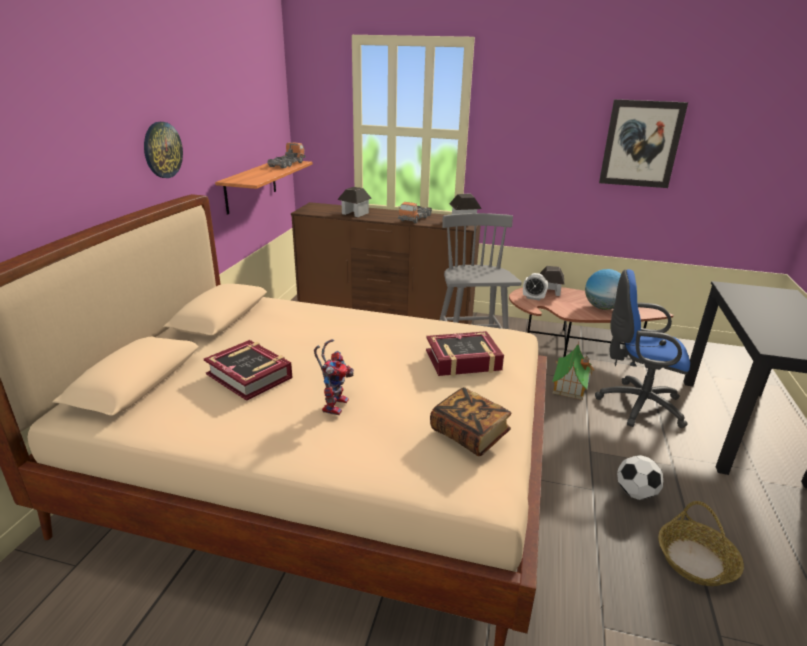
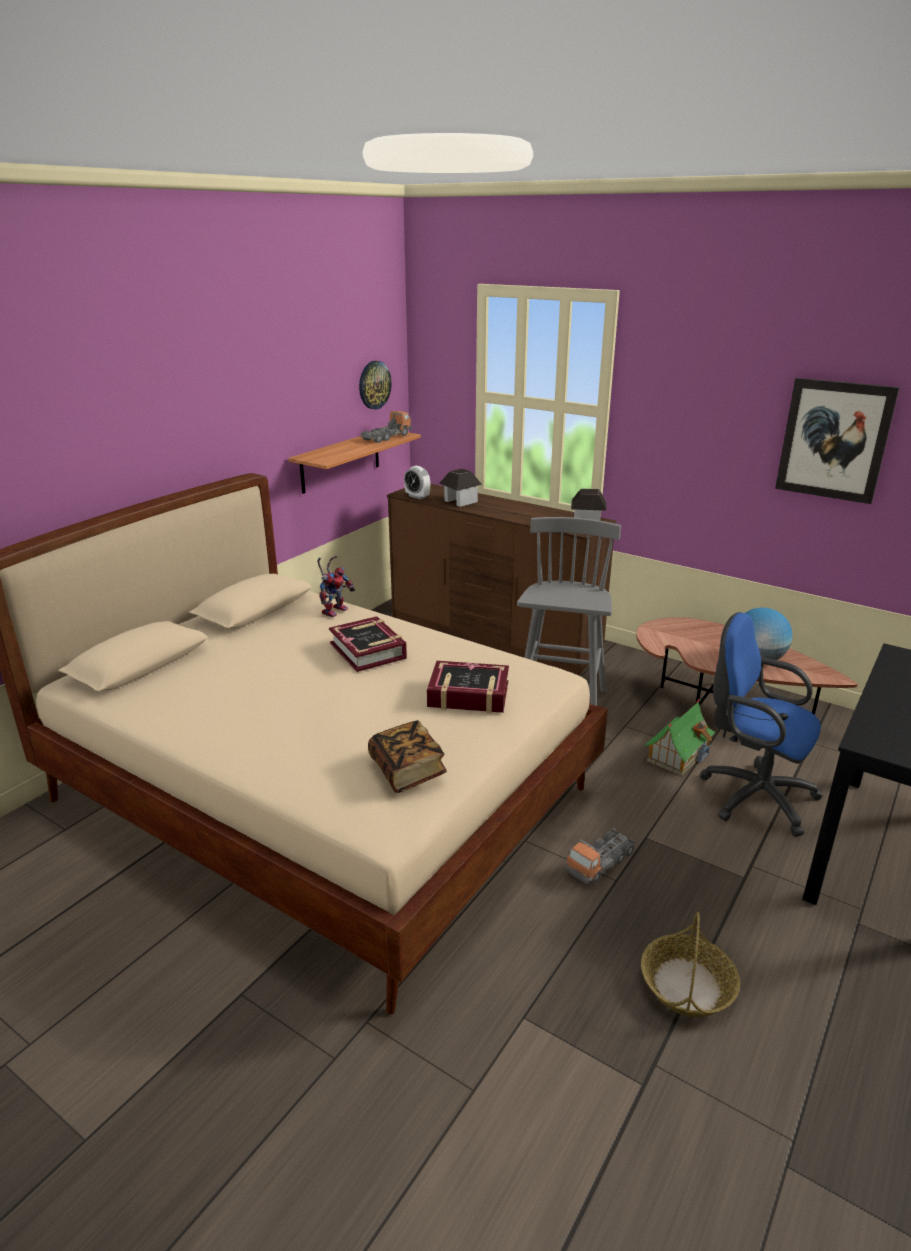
camera: 20 degrees right, 0 degrees up
wall clock [144,122,183,178] -> wall clock moved to [359,361,392,409]
book [204,340,293,401] -> book moved to [329,616,407,672]
toy robot [314,339,354,415] -> toy robot moved to [317,556,355,617]
toy truck [398,202,432,223] -> toy truck moved to [565,829,636,885]
alarm clock [523,273,548,301] -> alarm clock moved to [404,466,430,500]
toy house [540,266,564,296] -> none
football [617,455,663,500] -> none

